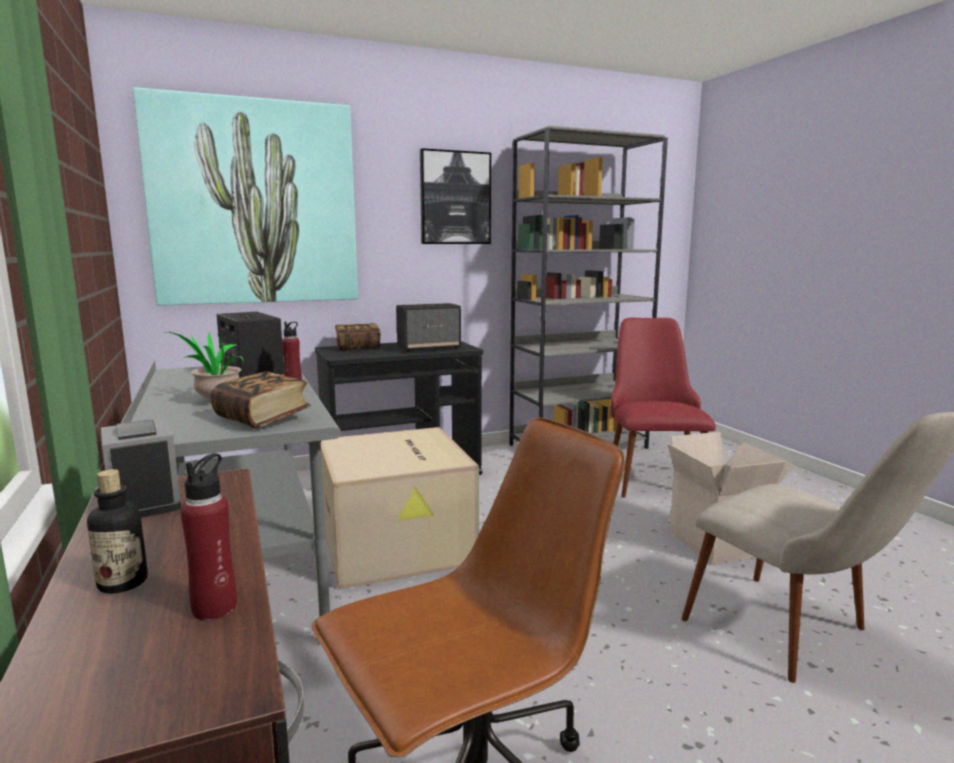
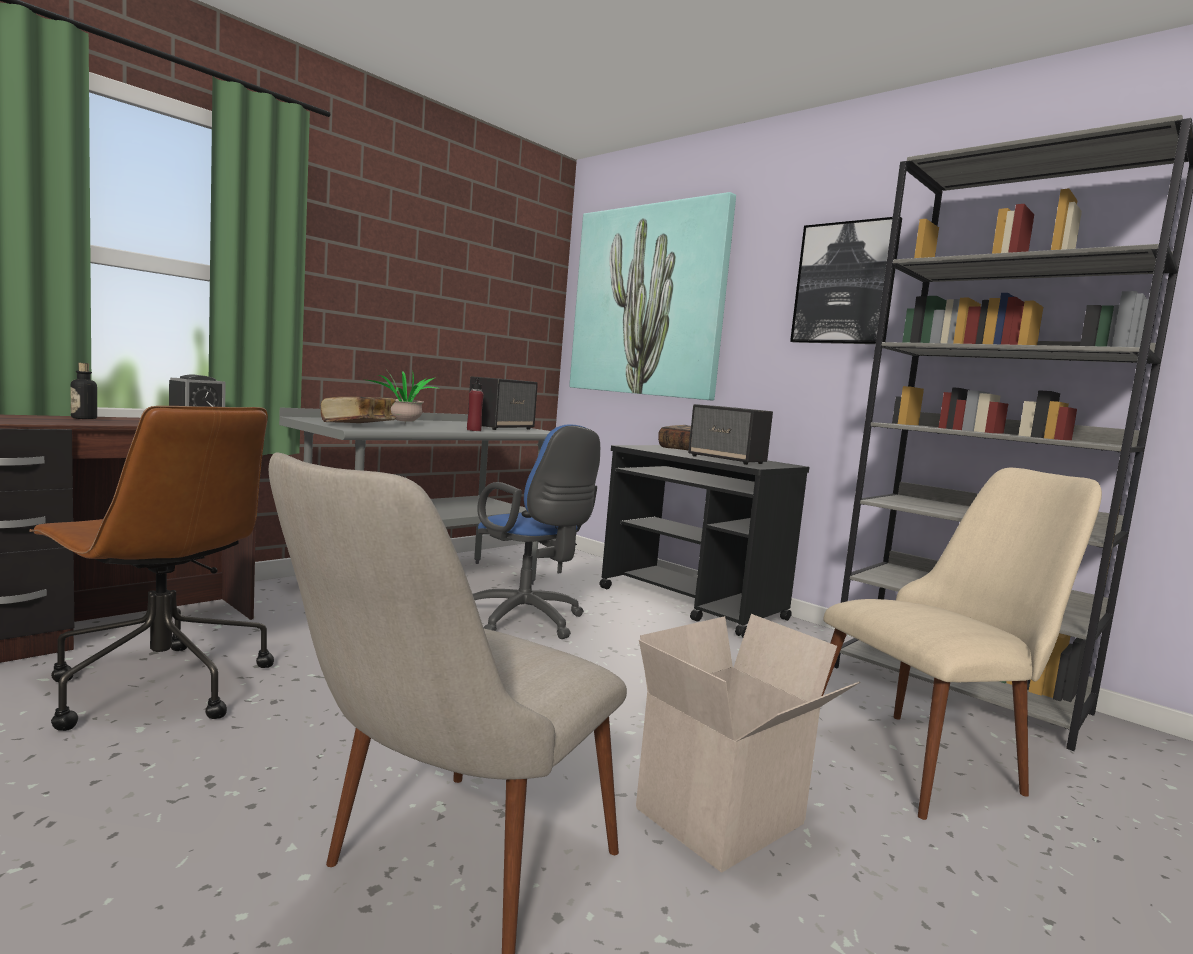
camera: 65 degrees right, 5 degrees down
red bottle [180,453,237,620] -> none
cardboard box [321,427,479,589] -> blue office chair [473,424,600,639]
red chair [611,318,716,497] -> beige chair [822,468,1102,820]

